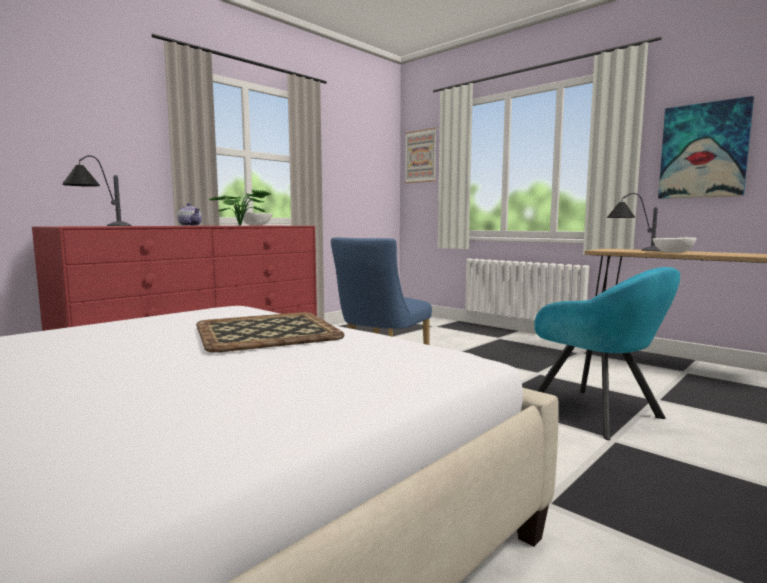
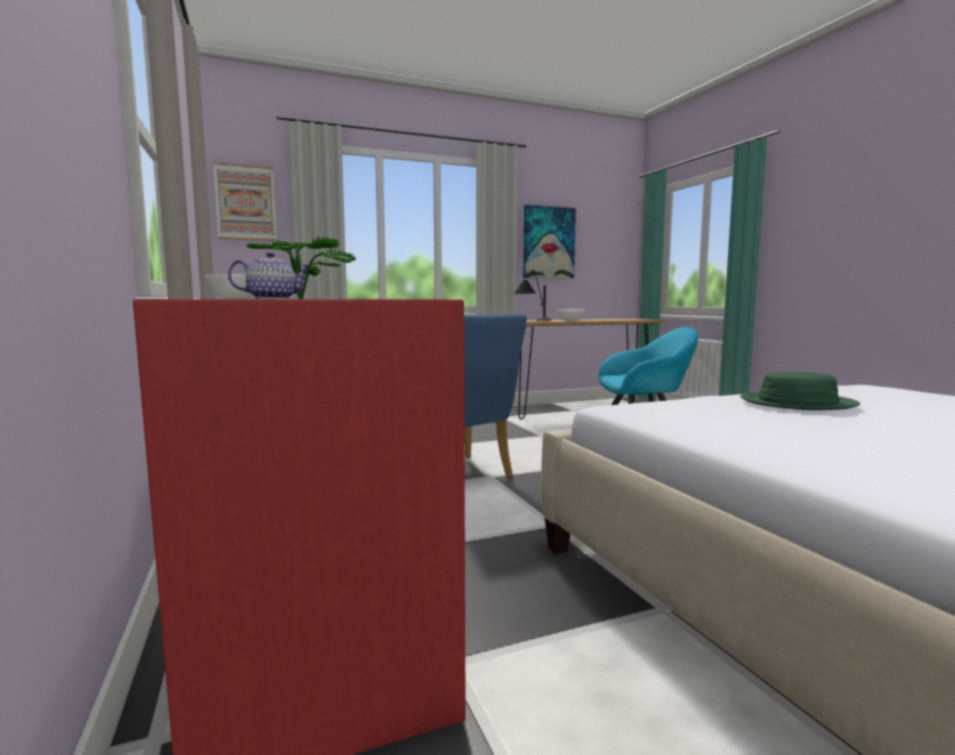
camera: 65 degrees left, 0 degrees up
table lamp [62,155,131,226] -> none
tray [196,312,344,353] -> green hat [740,372,860,410]

